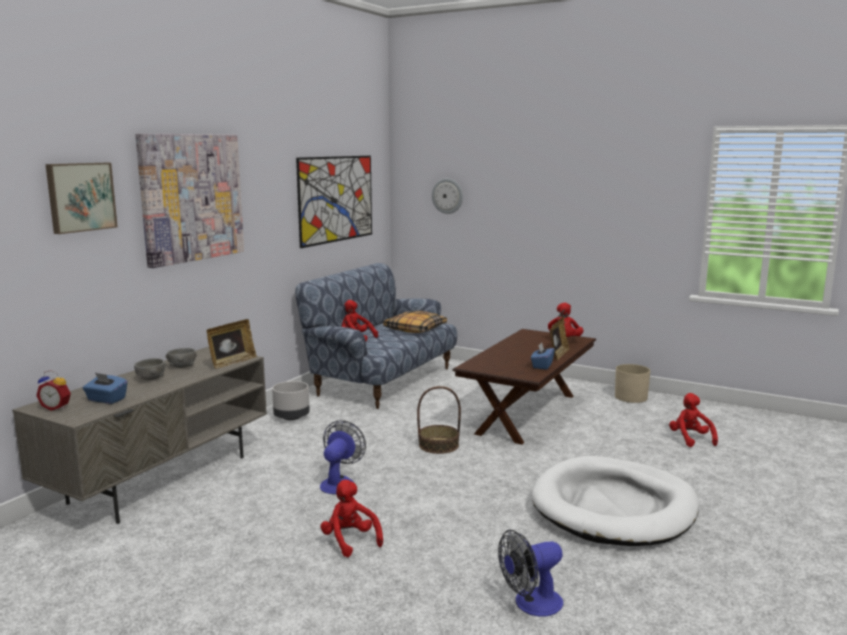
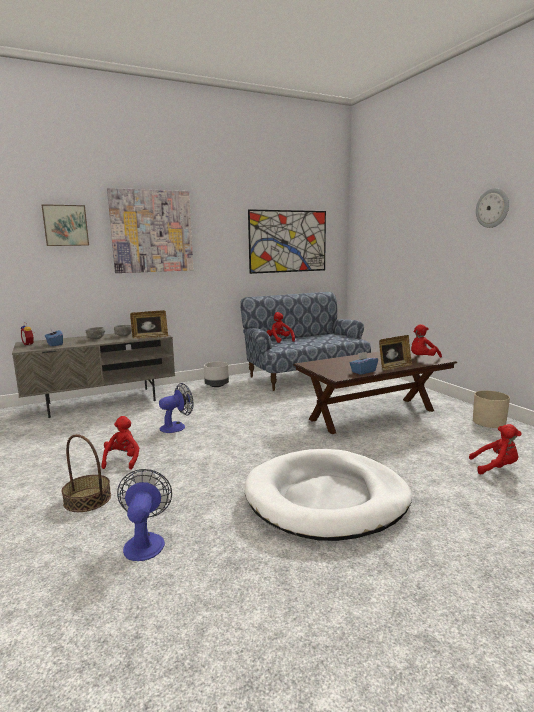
camera: 35 degrees right, 0 degrees up
pillow [383,311,447,333] -> none
basket [417,386,461,454] -> basket moved to [61,434,111,512]
wall clock [432,178,463,214] -> wall clock moved to [476,188,509,228]
fan [498,530,563,616] -> fan turned 75 degrees clockwise [117,469,172,561]
red plush toy [669,393,718,447] -> red plush toy turned 75 degrees clockwise [469,424,522,474]

